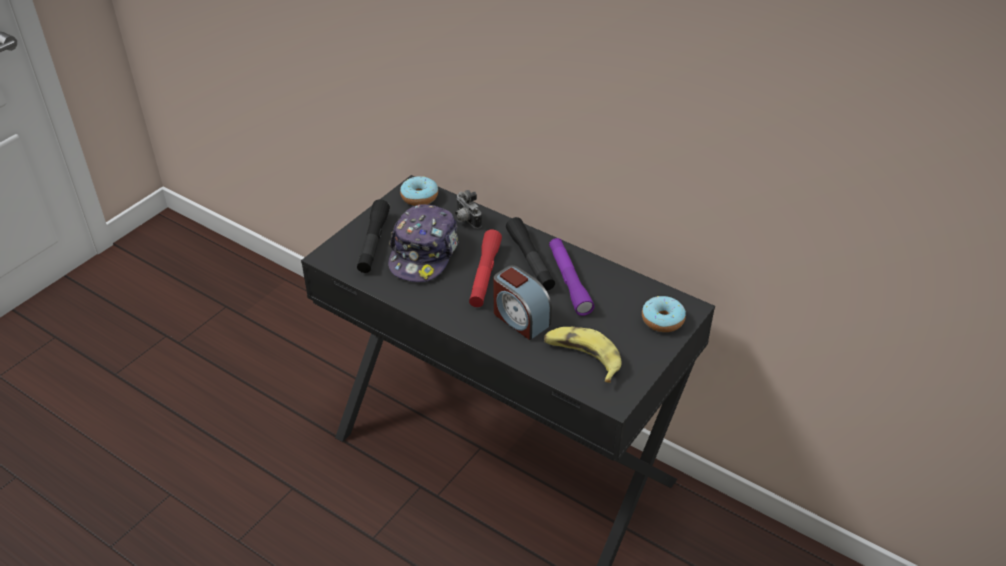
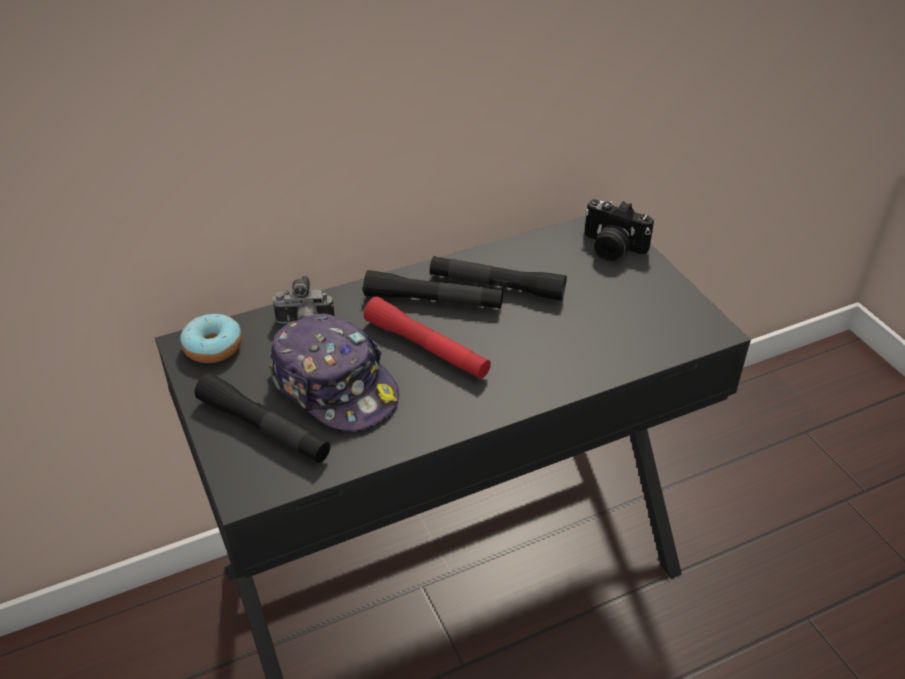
camera: 60 degrees left, 0 degrees up
alarm clock [493,265,552,340] -> none
banana [544,327,622,383] -> none
purple flashlight [549,238,594,316] -> black flashlight [430,256,567,301]
donut [642,296,686,332] -> camera [584,199,654,261]

